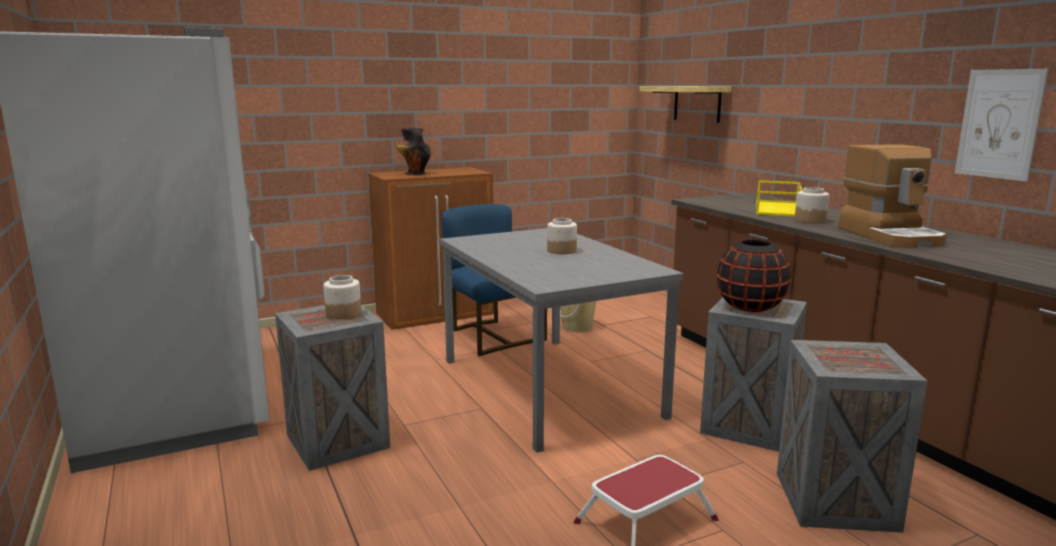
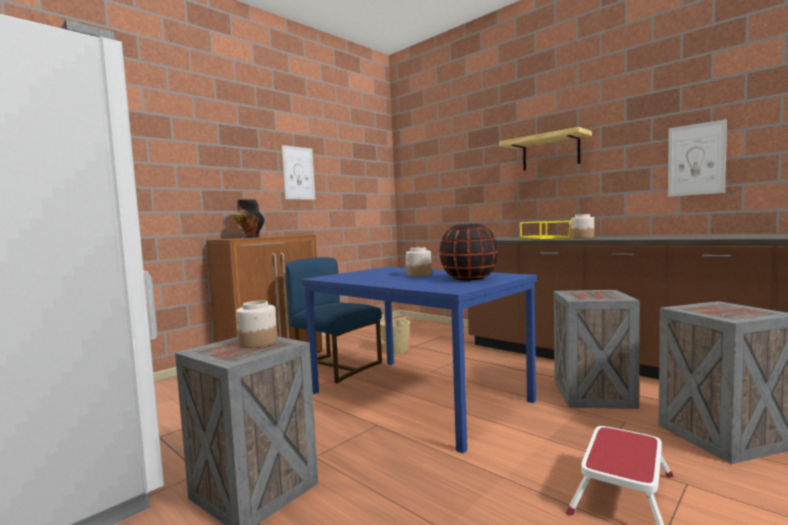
camera: 20 degrees left, 10 degrees down
grey dining table [440,228,683,453] -> blue dining table [302,267,537,453]
shelf [639,86,731,123] -> shelf moved to [499,127,592,171]
black vase [717,240,791,312] -> black vase moved to [439,224,498,280]
coffee machine [838,144,947,248] -> none
none -> picture [282,145,315,200]

